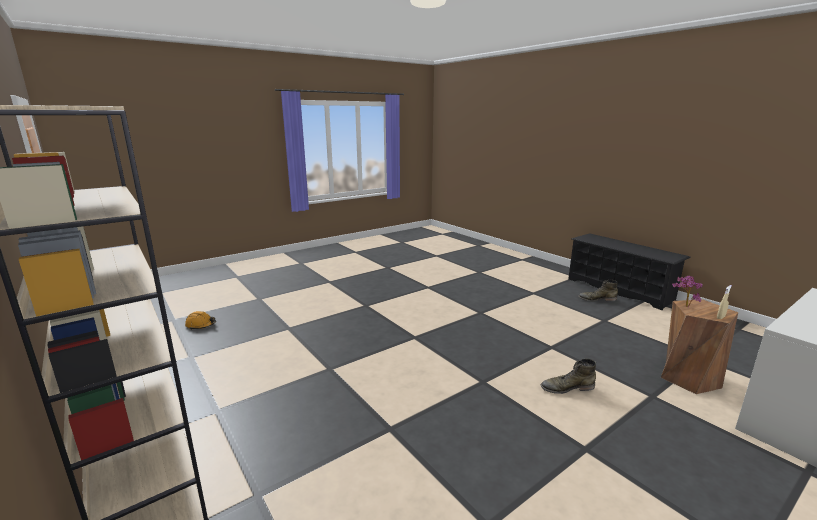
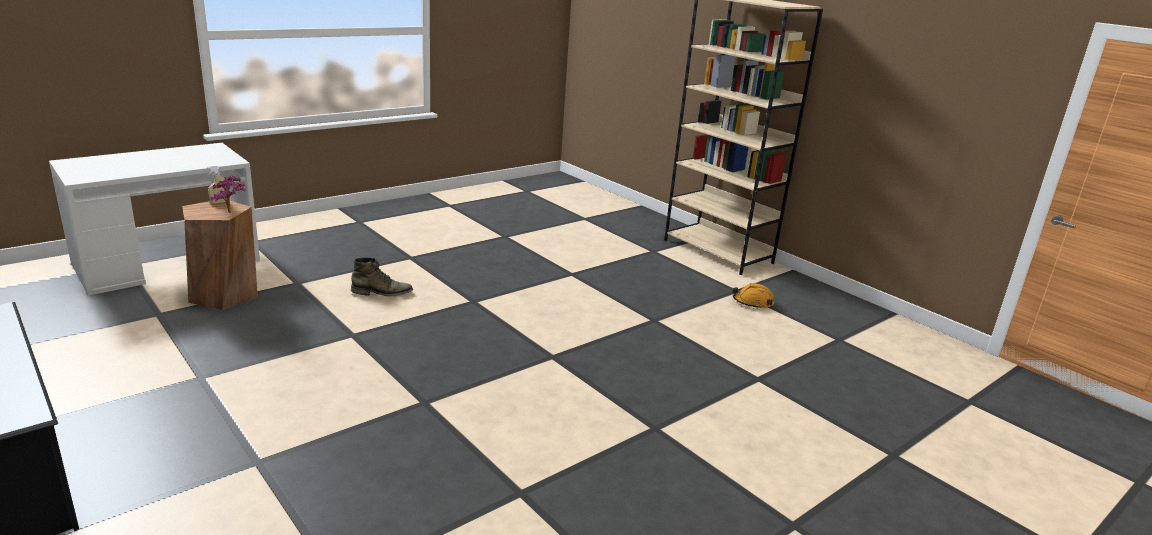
camera: 175 degrees right, 5 degrees up
orange hard hat [185,311,216,330] -> orange hard hat moved to [732,283,774,309]
green boot [578,280,618,302] -> none

